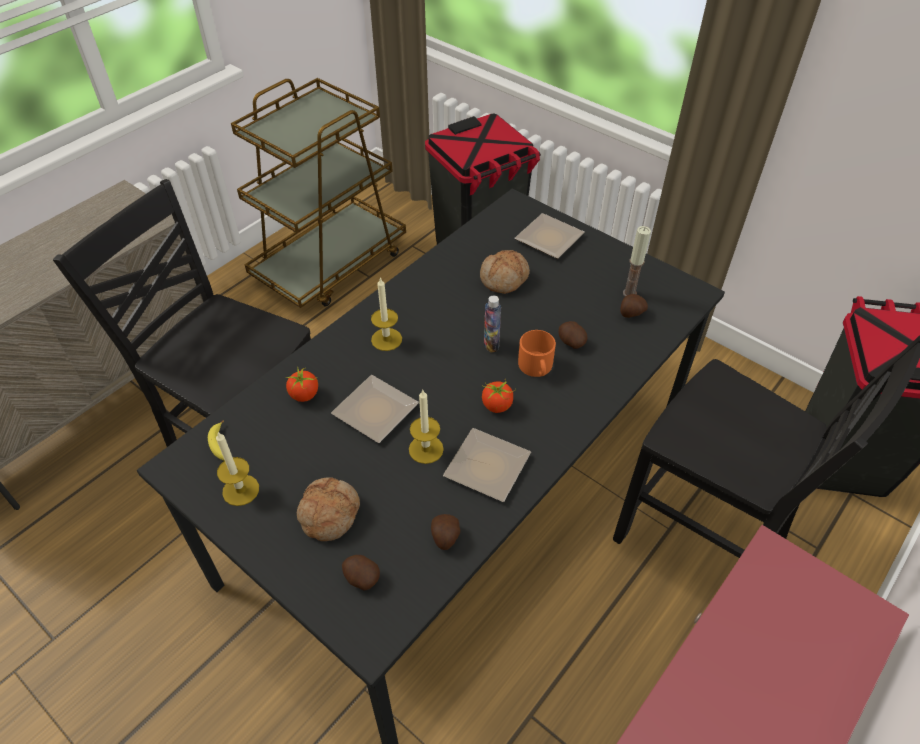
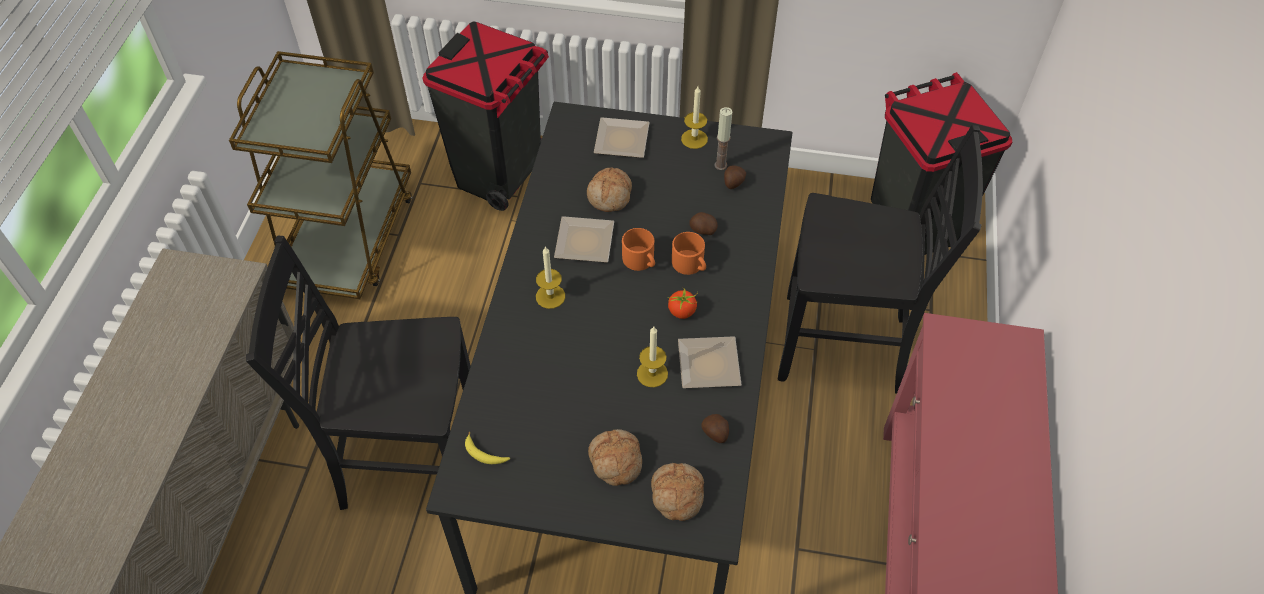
camera: 30 degrees left, 5 degrees up
candle [216,432,259,506] -> candle moved to [681,86,708,149]
tomato [285,368,318,402] -> none
plate [331,375,419,443] -> plate moved to [554,216,614,263]
potato [342,555,380,591] -> bread [651,463,704,521]
bottle [484,295,501,353] -> orange mug [622,228,655,271]

